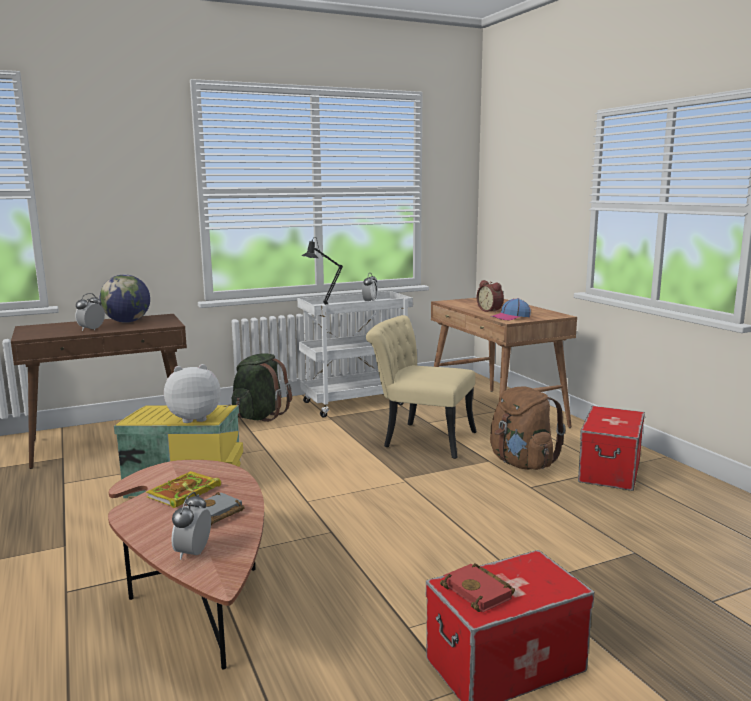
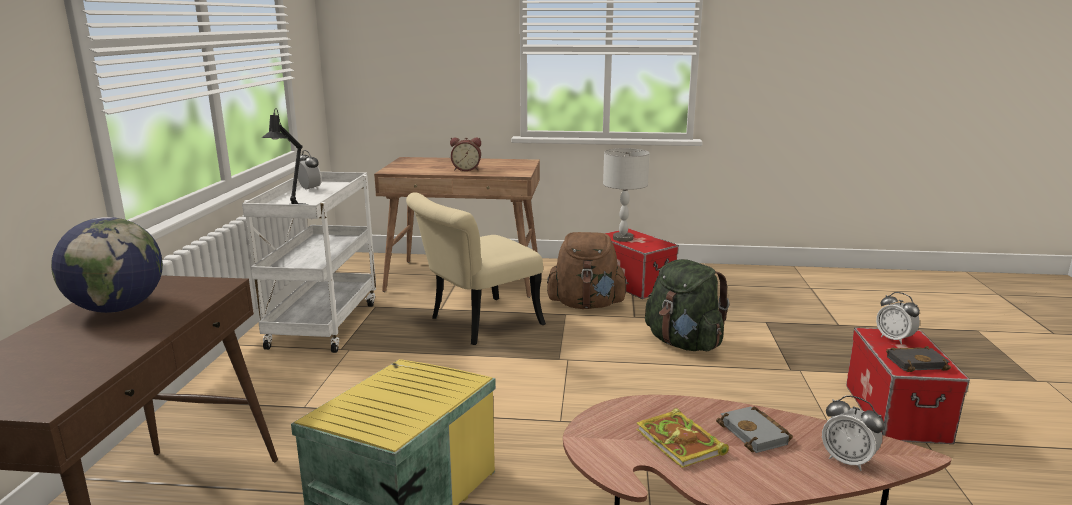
camera: 60 degrees left, 5 degrees up
alarm clock [75,293,105,331] -> alarm clock moved to [876,292,920,345]
plush toy [164,364,221,423] -> none
green backpack [232,353,292,422] -> green backpack moved to [645,259,730,351]
red book [440,563,515,612] -> black book [886,346,951,372]
cap [491,298,531,321] -> none
none -> grey table lamp [603,148,650,242]

